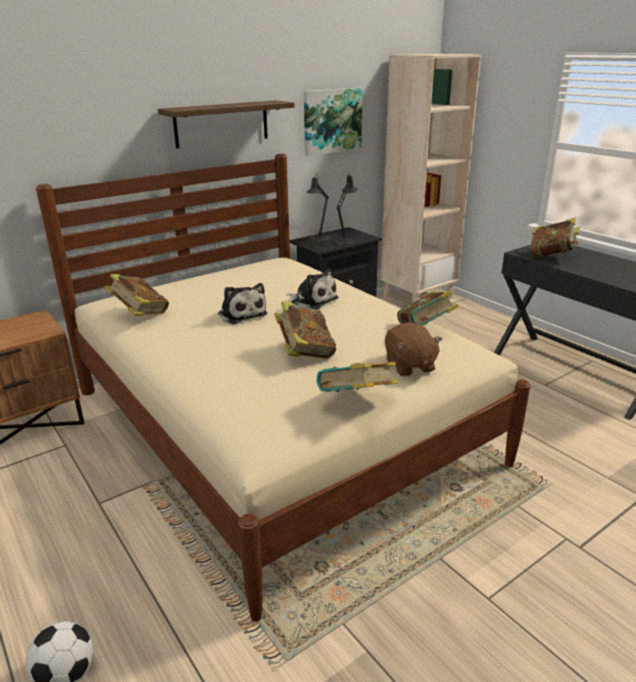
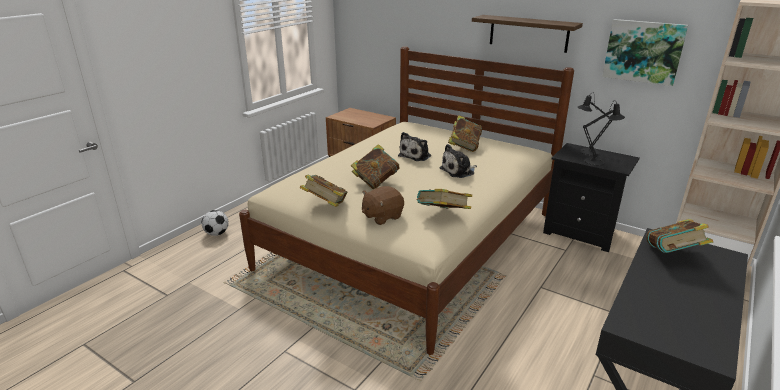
camera: 70 degrees right, 0 degrees up
book [104,274,169,316] -> book moved to [448,115,482,152]
plush toy [286,269,338,310] -> plush toy turned 45 degrees clockwise [439,144,477,178]

